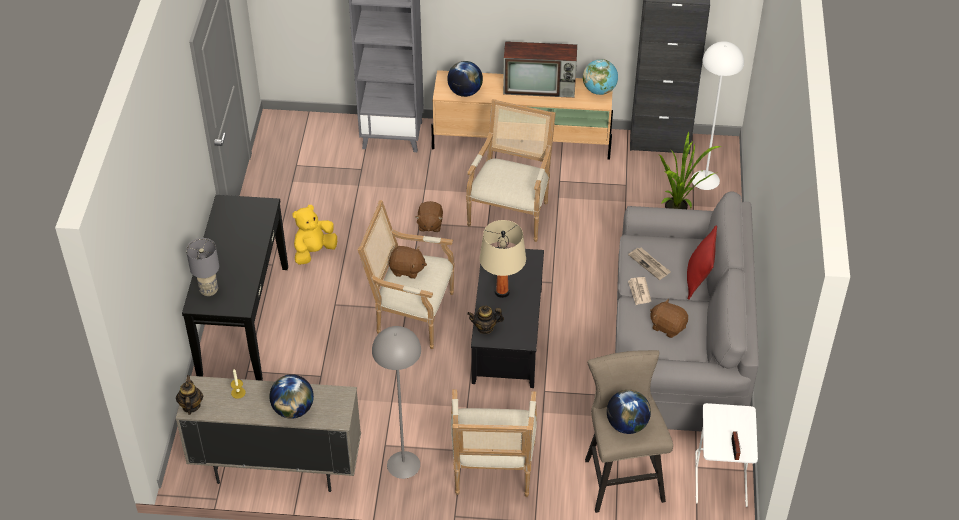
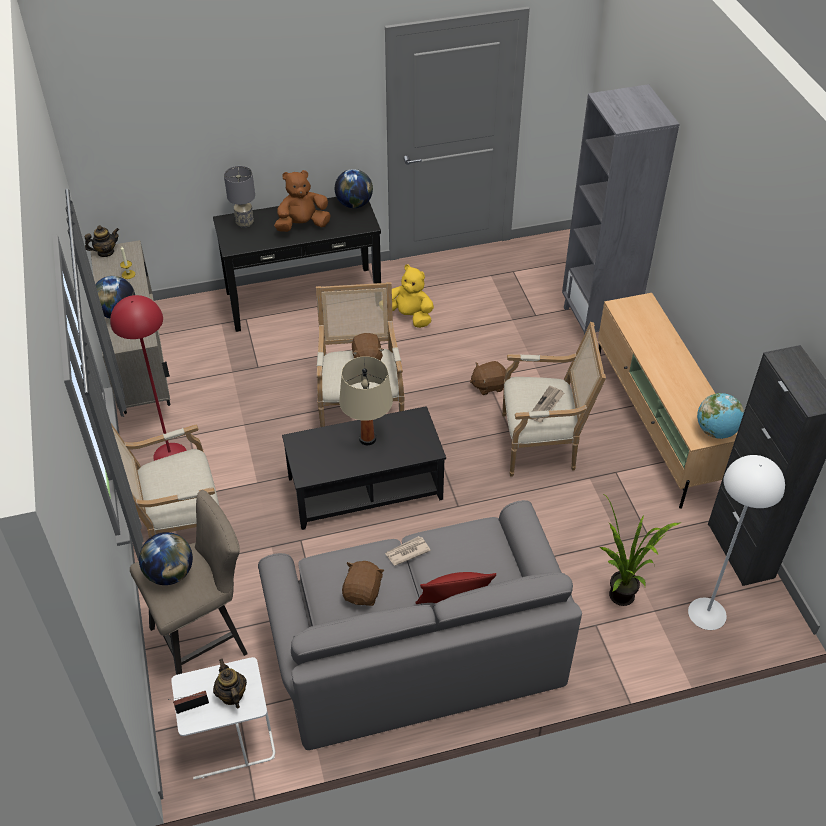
camera: 70 degrees right, 0 degrees up
grey floor lamp [372,326,421,479] -> red floor lamp [110,295,187,461]
globe [447,61,483,97] -> globe moved to [335,169,373,208]
teapot [467,305,504,334] -> teapot moved to [213,659,247,708]
television [503,41,577,98] -> none
newspaper [628,248,671,280] -> newspaper moved to [532,386,564,423]
none -> brown plush toy [274,170,330,232]

